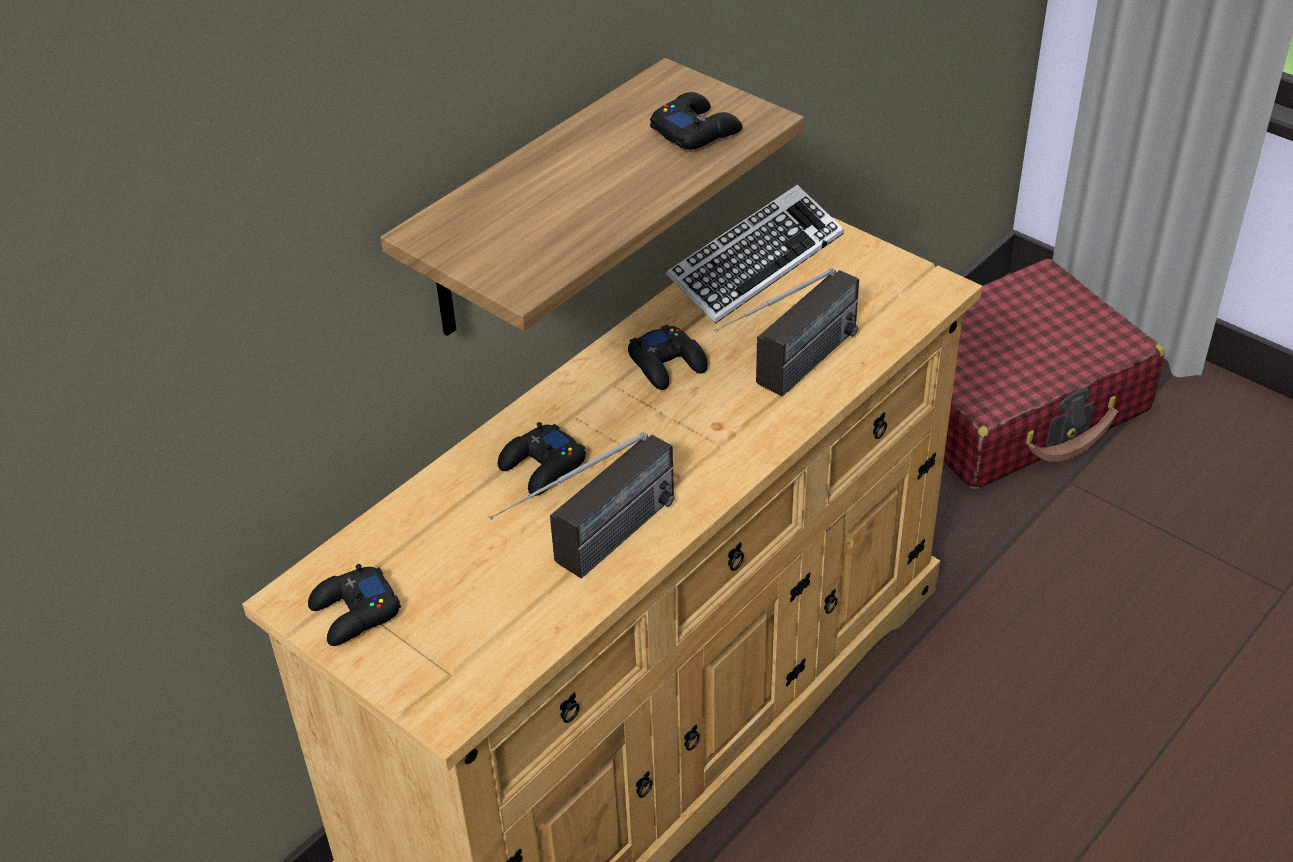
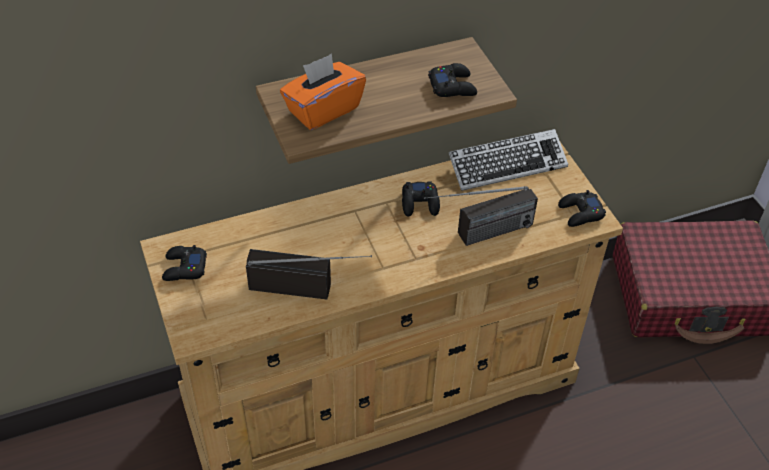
camera: 25 degrees right, 5 degrees up
radio [489,432,674,579] -> radio turned 150 degrees counterclockwise [246,249,372,299]
black game controller [498,422,586,496] -> black game controller moved to [558,190,606,227]
none -> orange tissue box [280,54,366,130]

